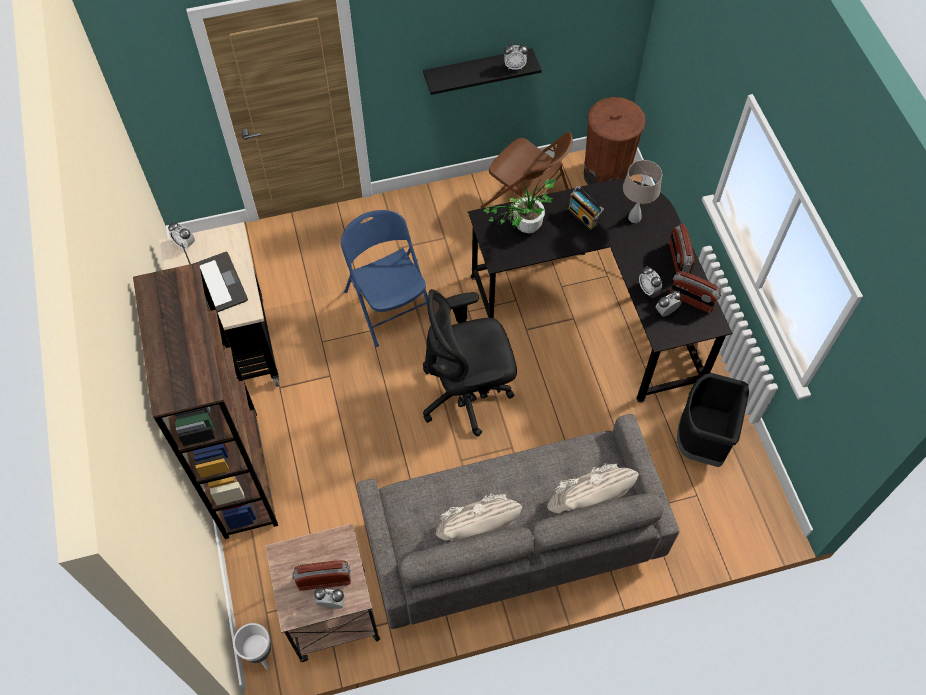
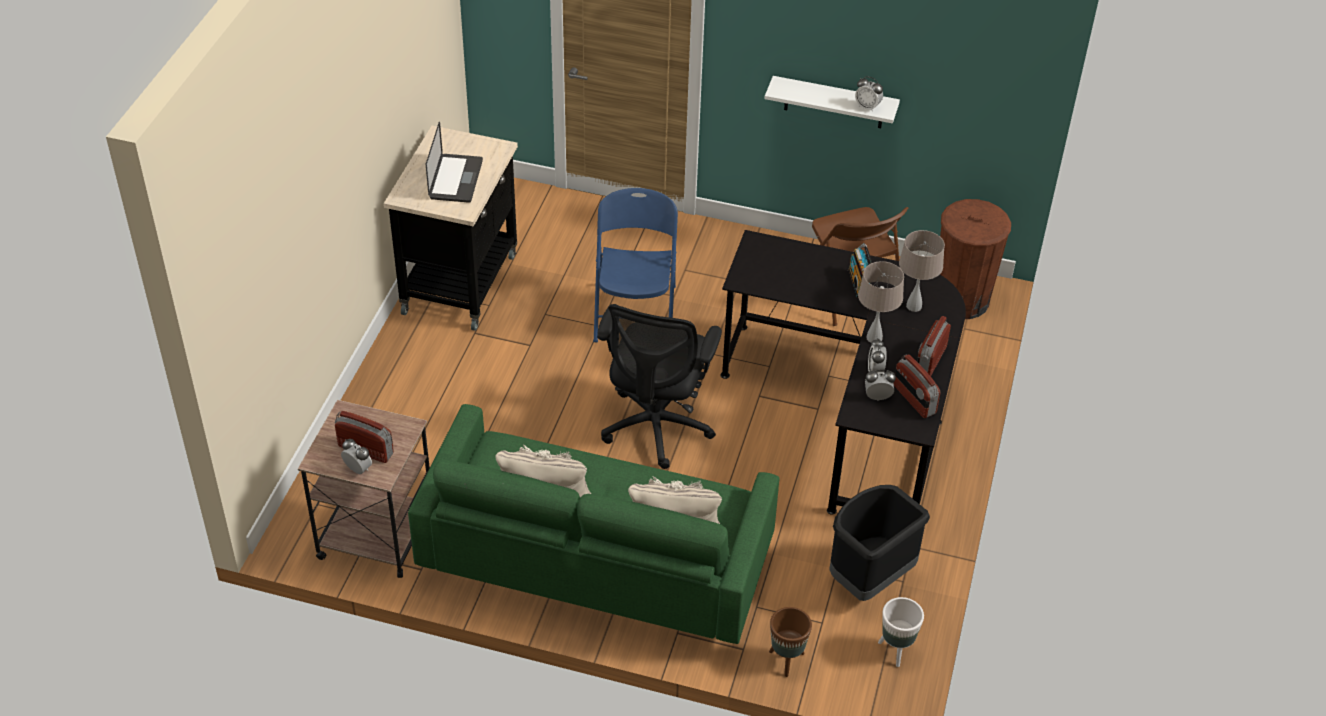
camera: 30 degrees right, 15 degrees down
brown bookcase [133,262,278,539] -> none
alarm clock [168,223,195,250] -> none
white planter [233,623,271,669] -> white planter moved to [878,597,924,667]
grey sofa [357,414,680,629] -> green sofa [408,404,780,644]
black shelf [423,48,542,95] -> white shelf [764,76,900,128]
black office chair [423,289,517,436] -> black office chair turned 90 degrees counterclockwise [597,304,722,469]
potted plant [483,178,557,233] -> none
none -> brown planter [769,607,812,677]
none -> beige table lamp [858,261,904,343]

